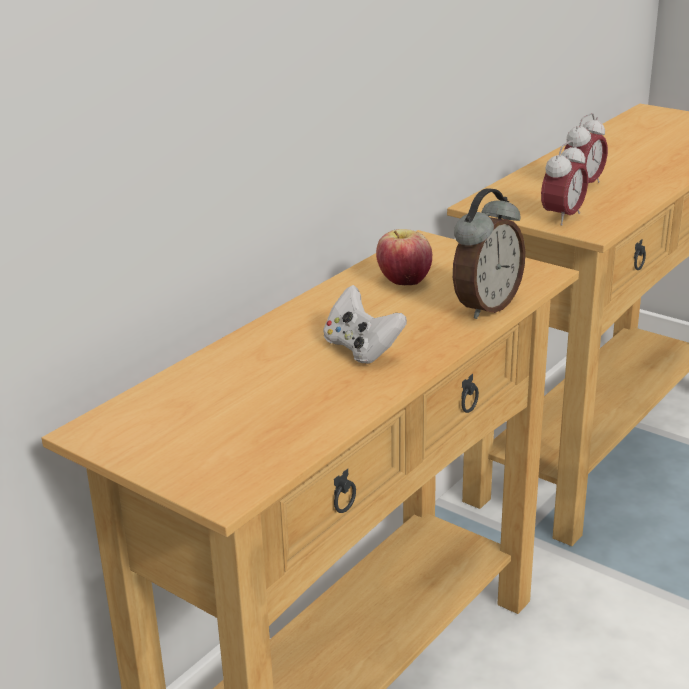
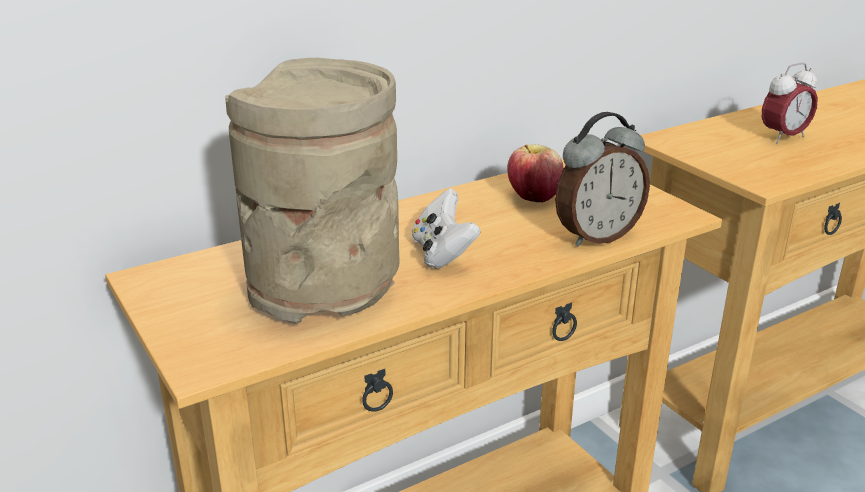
camera: 20 degrees right, 0 degrees up
alarm clock [541,140,588,226] -> none
none -> beige vase [225,58,400,324]

